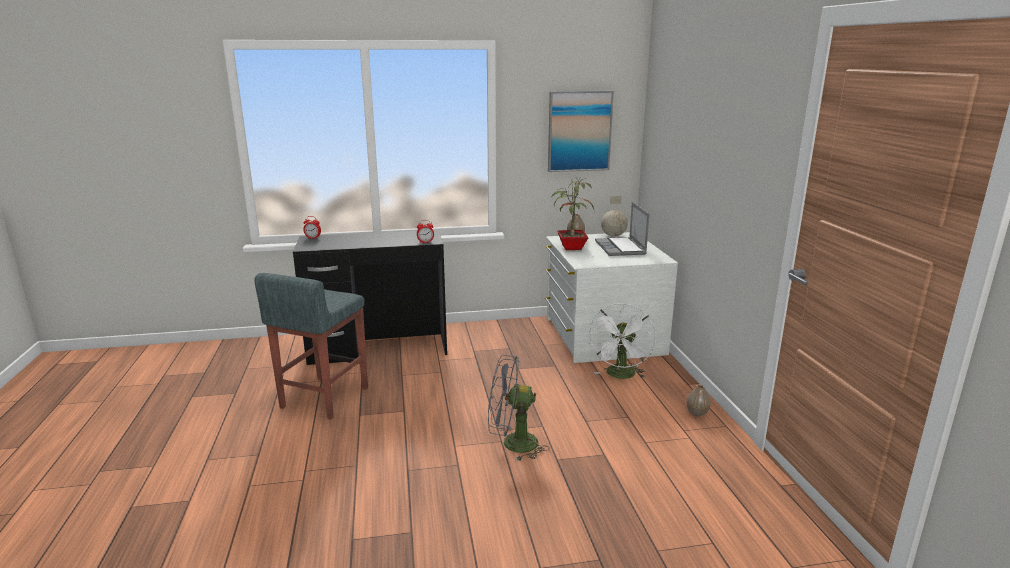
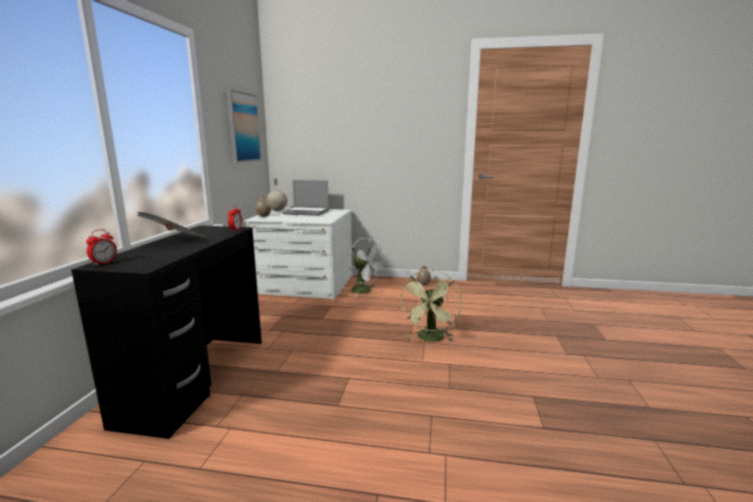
camera: 70 degrees left, 5 degrees down
grey stool [254,273,368,420] -> none
grey fan [488,355,549,462] -> green fan [400,270,462,342]
potted plant [552,178,595,250] -> none
none -> newspaper [136,212,207,237]

